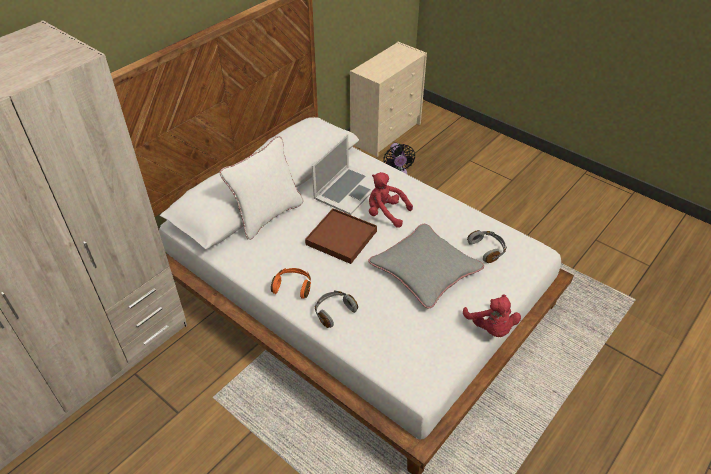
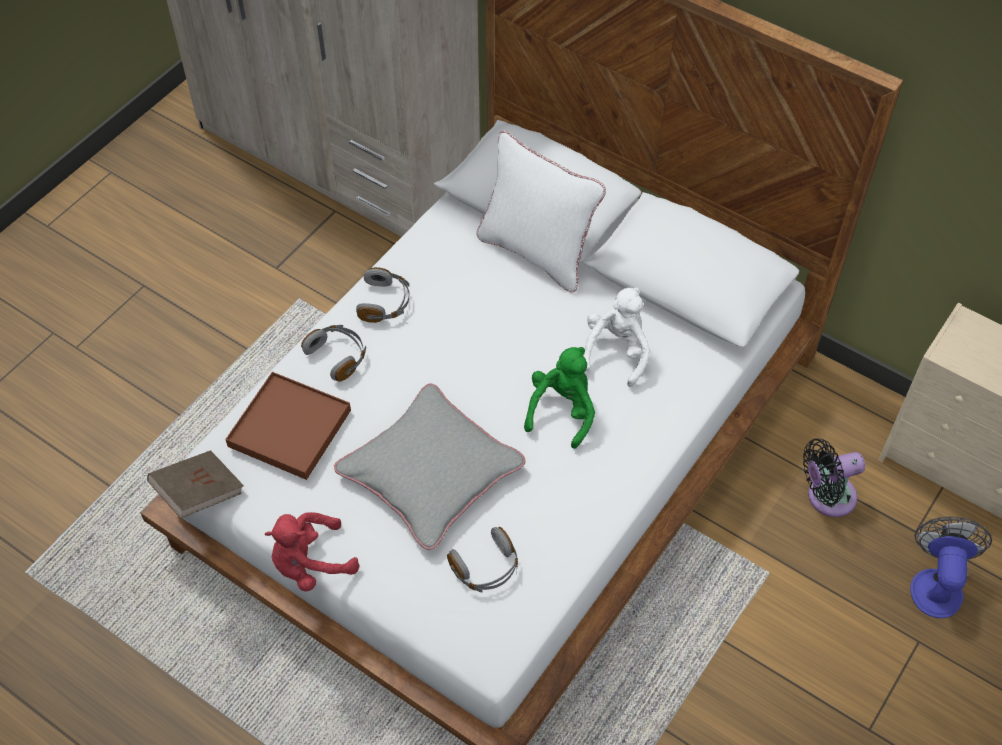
camera: 85 degrees right, 10 degrees up
orange headphones [271,268,311,299] -> grey headphones [356,267,409,323]
brown tray [305,208,377,264] -> brown tray moved to [225,372,351,480]
laptop [312,134,375,215] -> white plush toy [583,287,650,387]
red plush toy [369,172,413,228] -> green plush toy [524,347,595,449]
none -> brown book [147,450,244,518]
none -> fan [910,516,992,618]

